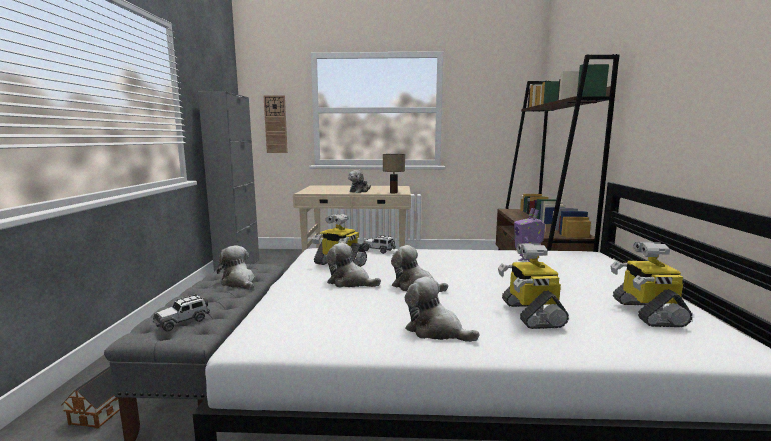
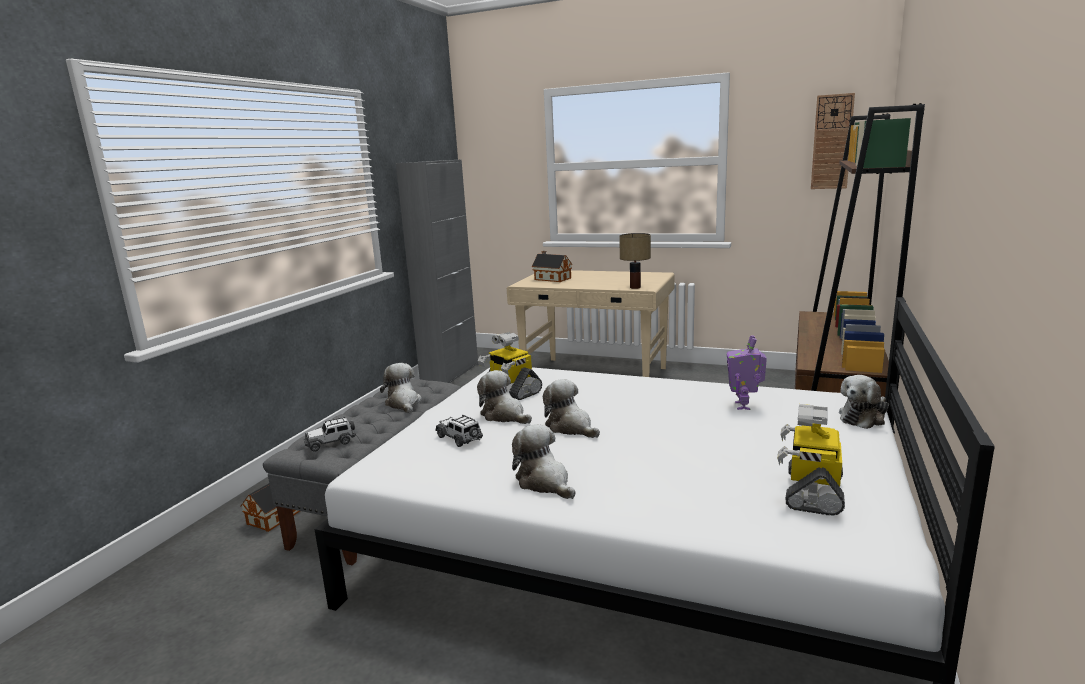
camera: 20 degrees right, 5 degrees up
wall clock [264,95,288,153] -> wall clock moved to [811,93,855,189]
plush toy [348,170,371,193] -> plush toy moved to [839,375,889,429]
toy car [362,235,396,254] -> toy car moved to [435,415,483,447]
toy robot [498,243,569,329] -> none
none -> toy house [532,251,572,282]

